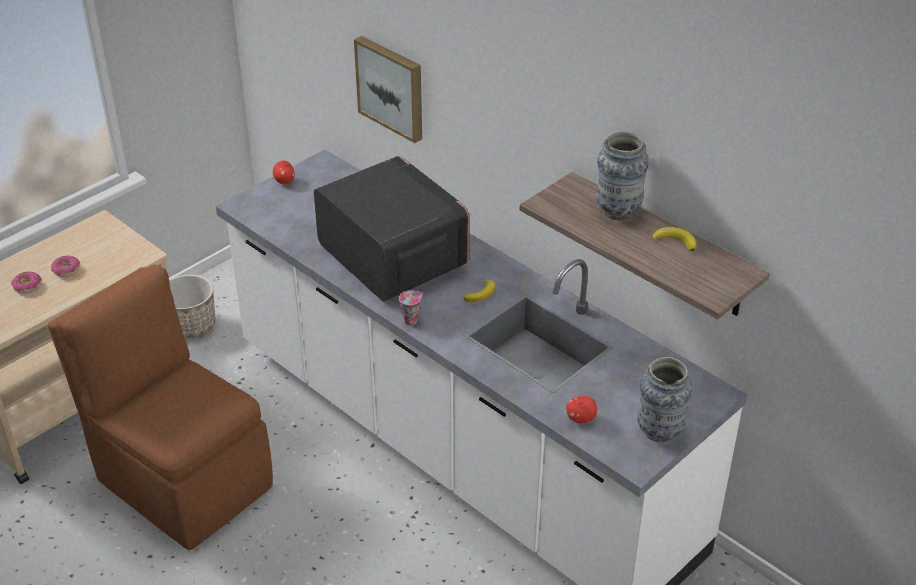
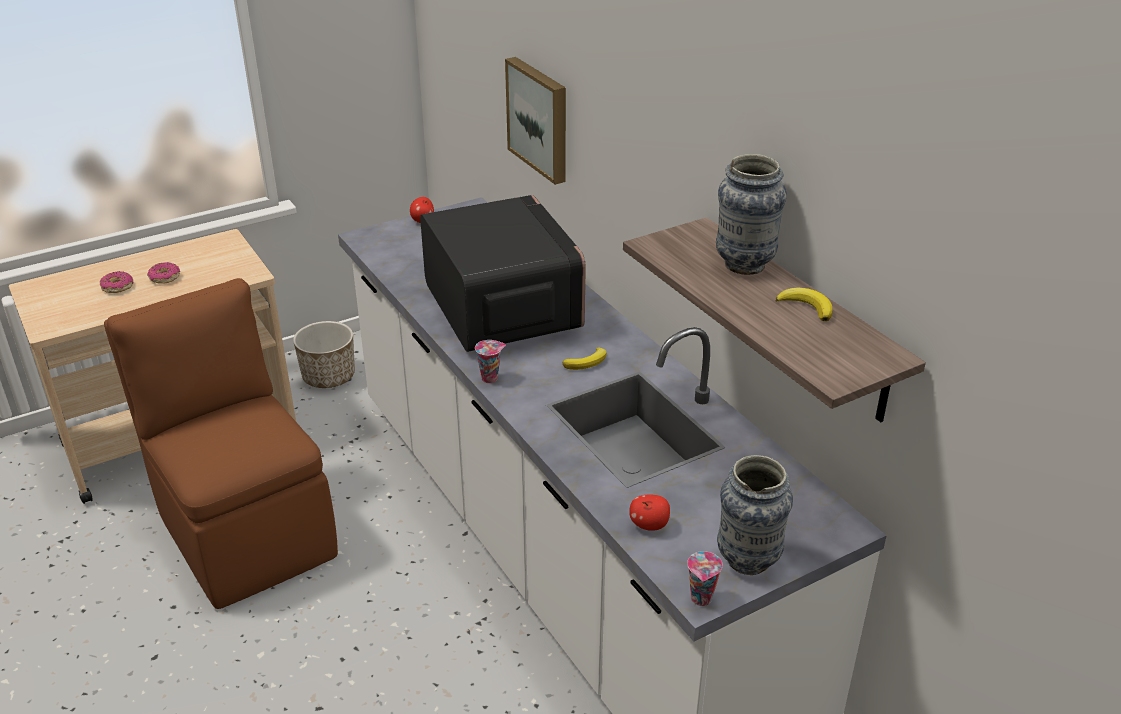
camera: 15 degrees right, 5 degrees down
none -> cup [687,551,723,606]

